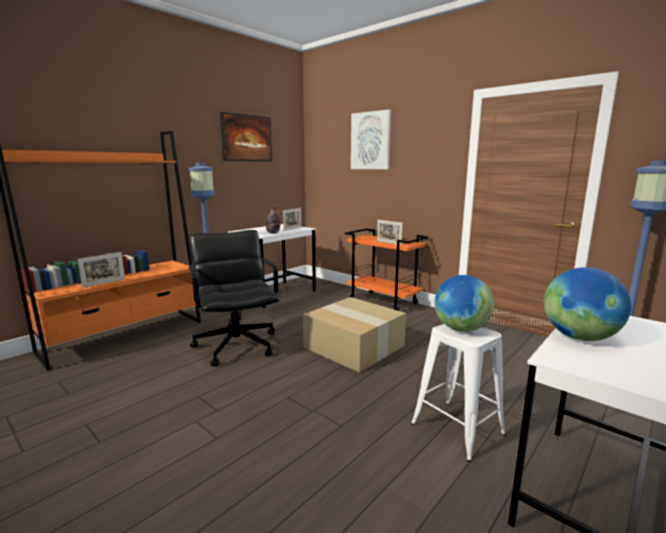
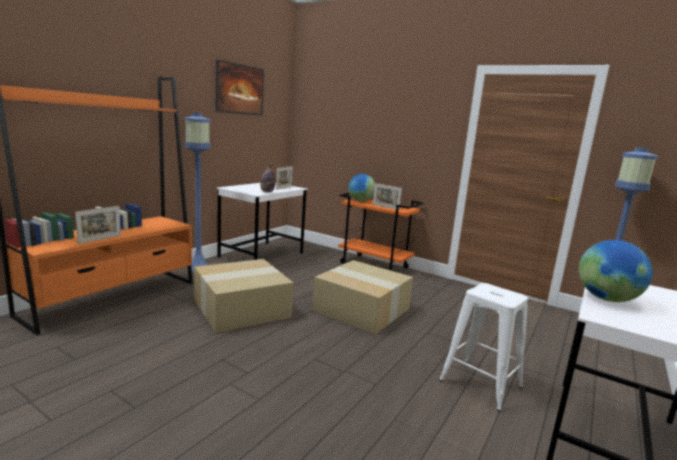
camera: 10 degrees left, 0 degrees up
black office chair [189,230,280,366] -> cardboard box [194,259,294,333]
picture [351,109,391,169] -> none
globe [435,275,494,332] -> globe moved to [348,174,375,202]

